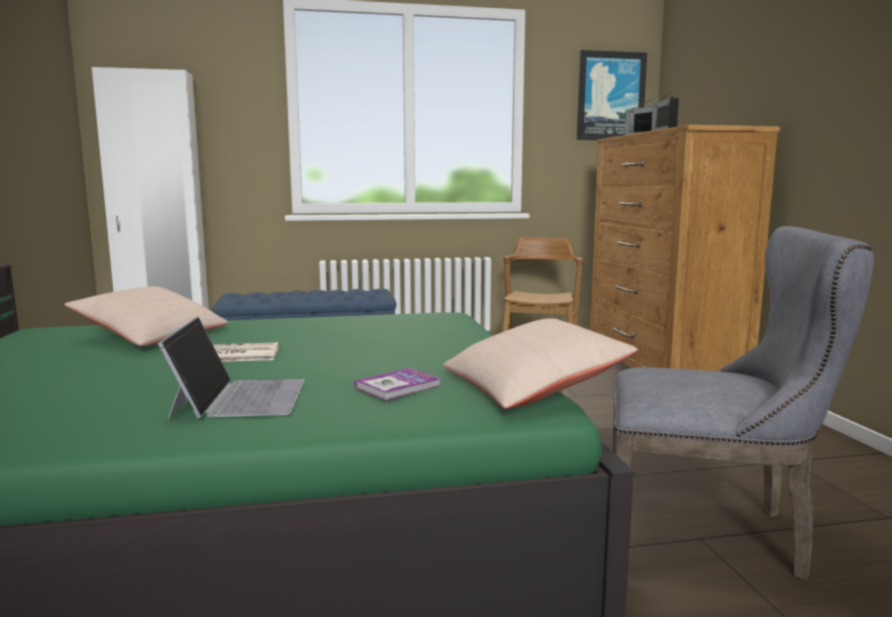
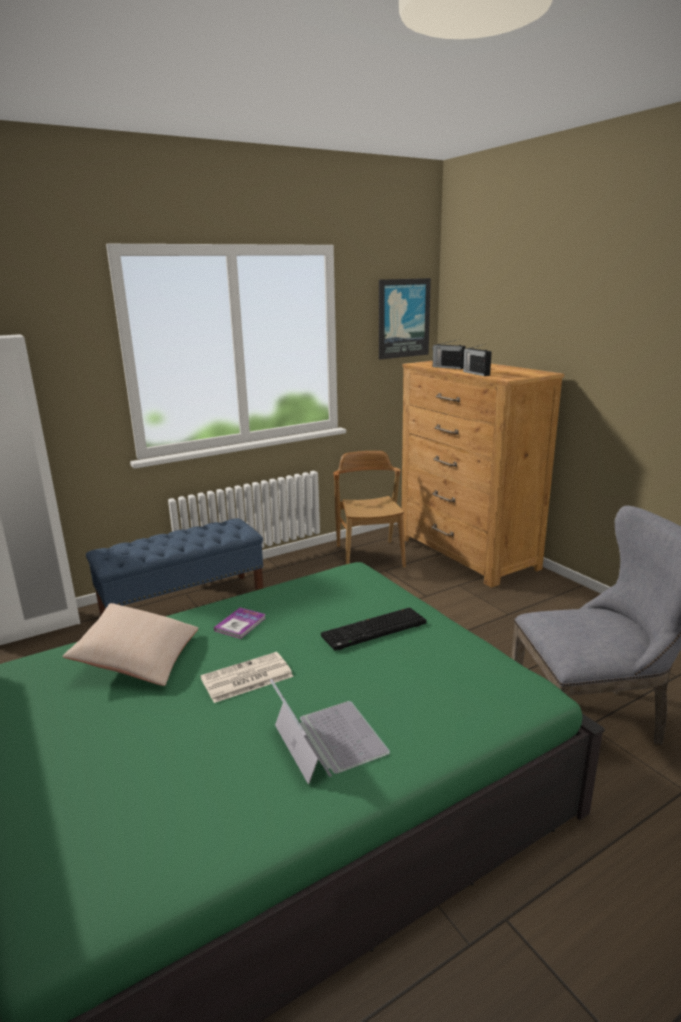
camera: 20 degrees left, 10 degrees up
book [354,368,441,400] -> book moved to [214,608,265,639]
beige pillow [443,318,637,409] -> none
none -> keyboard [321,608,426,651]

